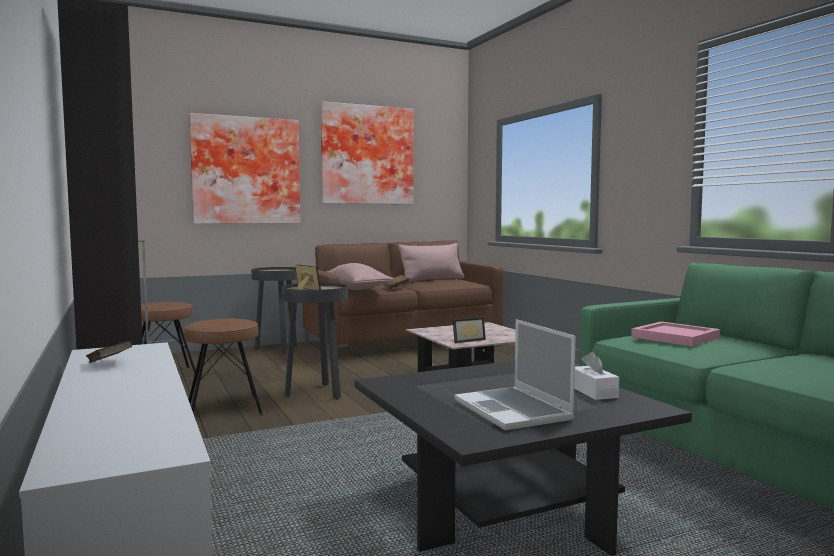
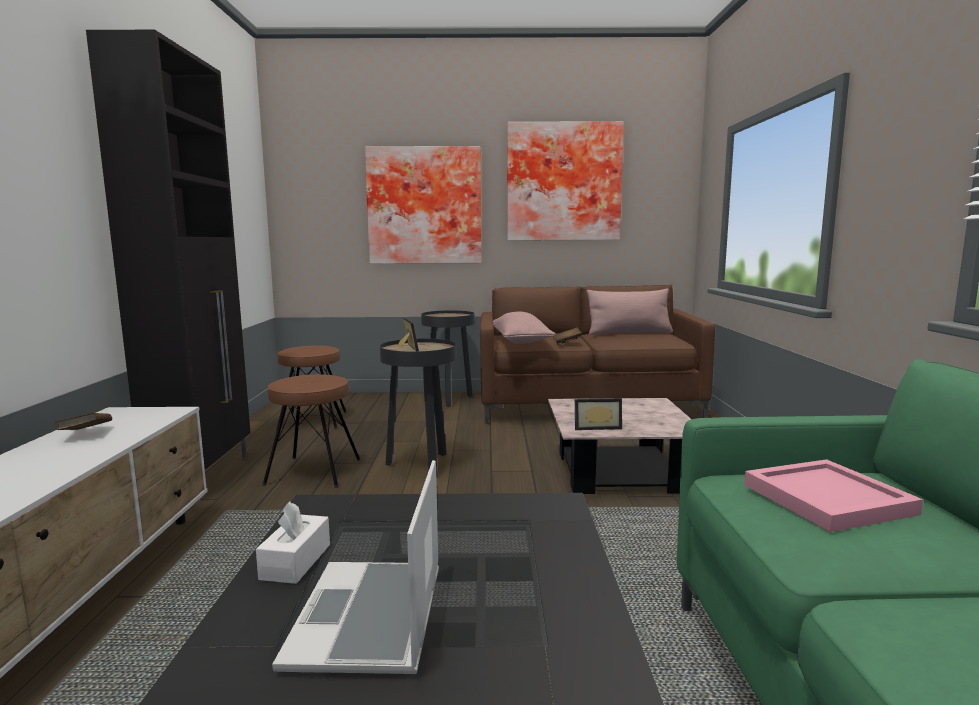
camera: 25 degrees right, 5 degrees up
white tissue box [574,352,619,400] -> white tissue box moved to [256,501,330,584]

